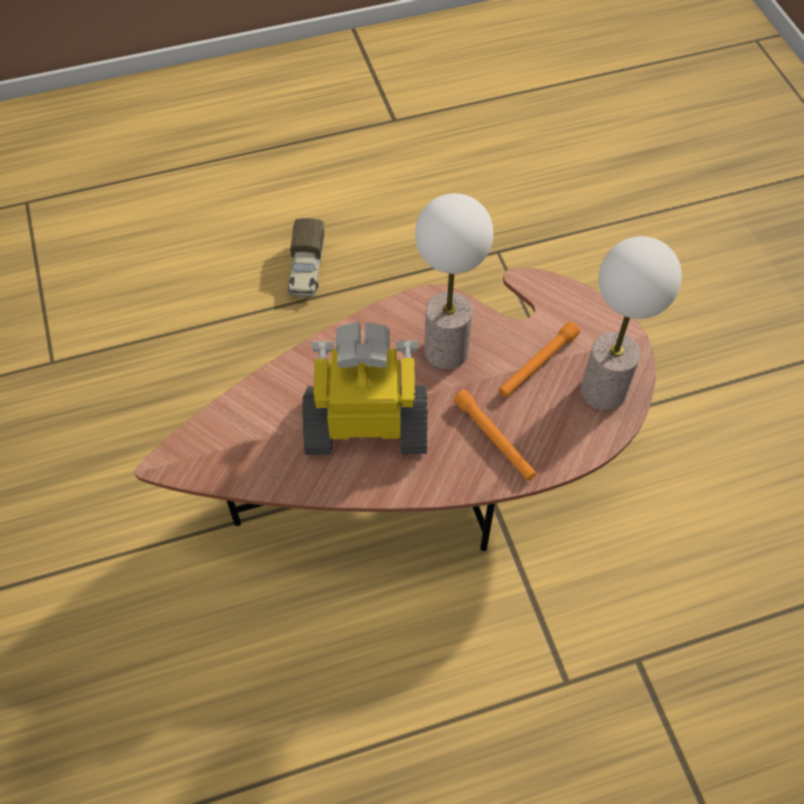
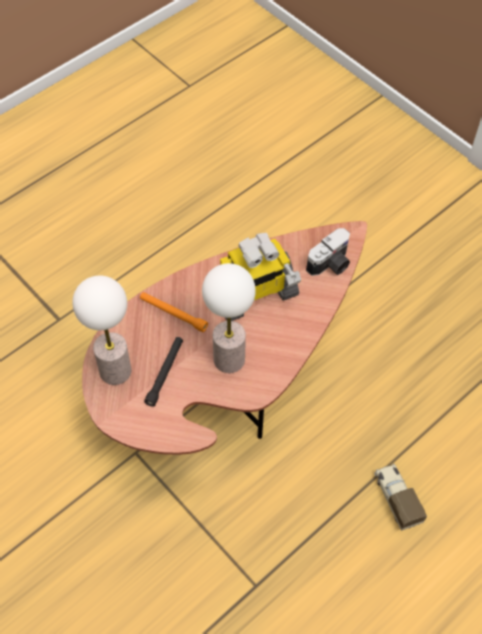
camera: 155 degrees right, 0 degrees up
orange flashlight [499,322,580,397] -> black flashlight [144,337,183,407]
none -> camera [306,228,350,276]

